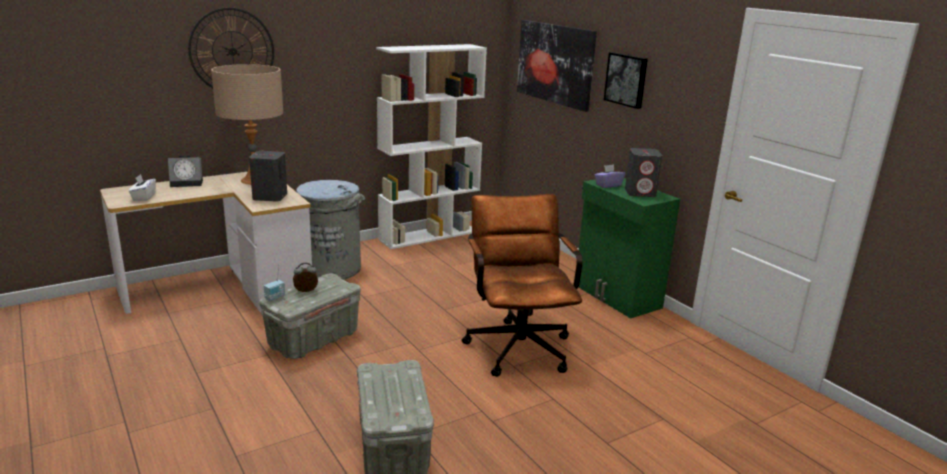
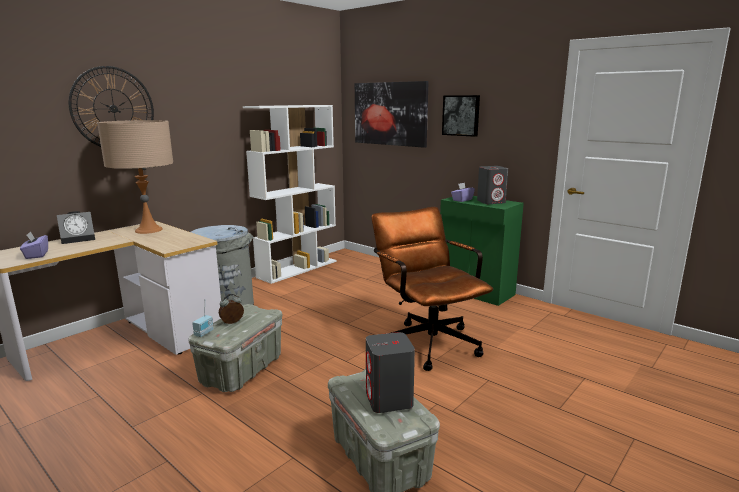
camera: 15 degrees left, 5 degrees down
white tissue box [129,174,156,201] -> purple tissue box [20,231,48,259]
grey speaker [249,151,287,202] -> grey speaker moved to [366,332,415,413]

